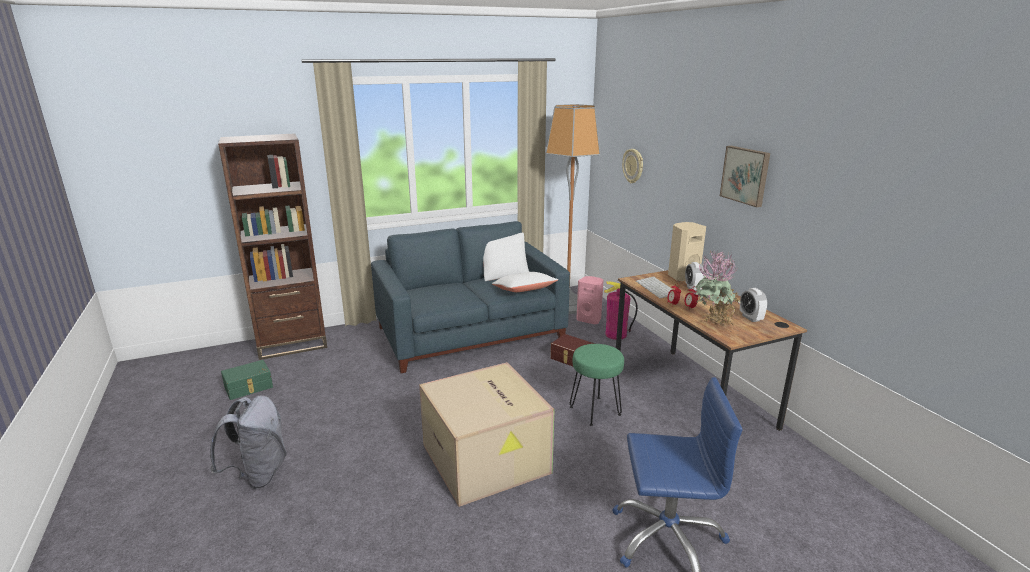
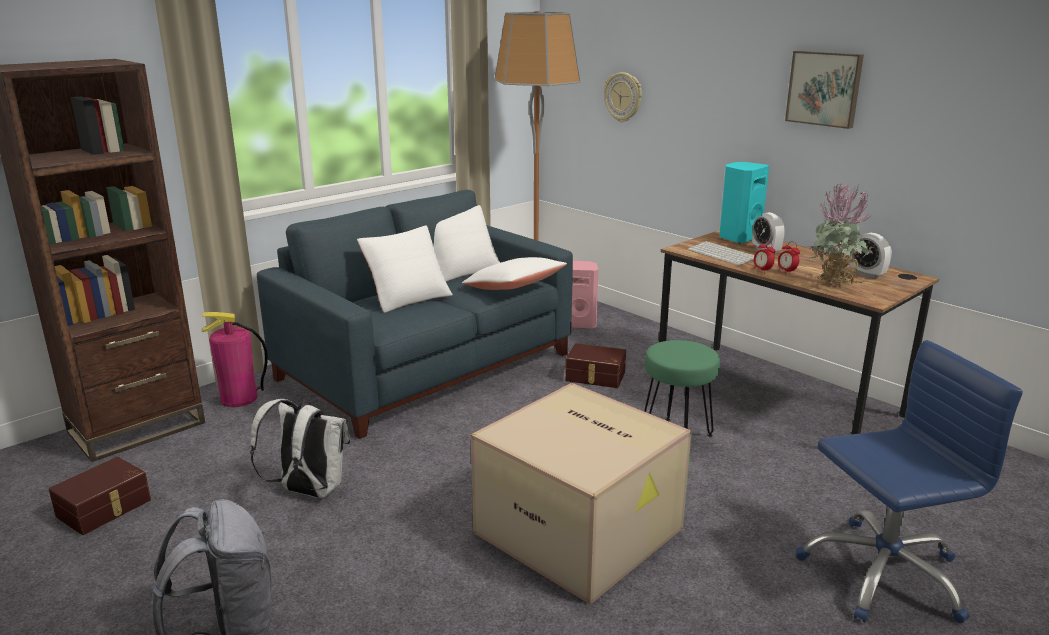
camera: 20 degrees left, 0 degrees up
green storage box [221,360,273,400] -> brown storage box [49,457,151,535]
fire extinguisher [604,281,638,340] -> fire extinguisher moved to [202,312,268,407]
beige speaker [668,222,706,281] -> turquoise speaker [719,162,769,243]
none -> white backpack [250,399,350,498]
none -> white pillow [357,225,453,313]

